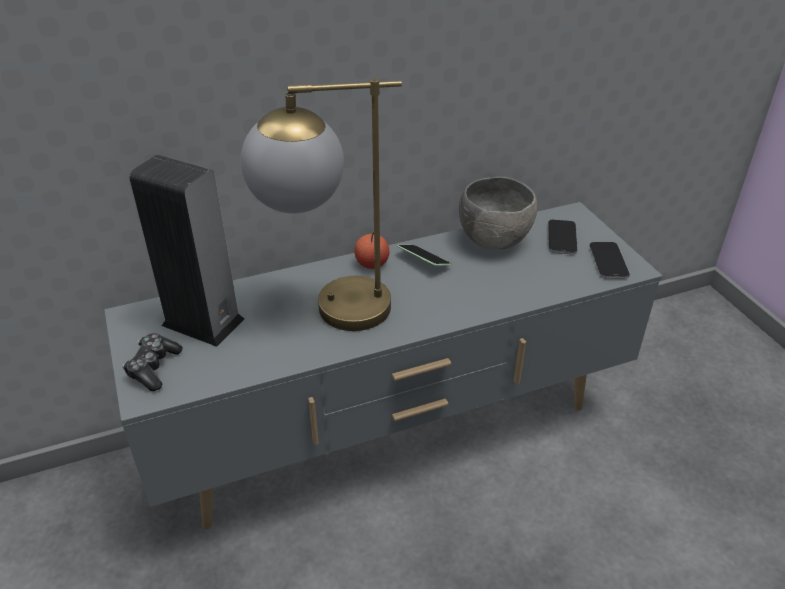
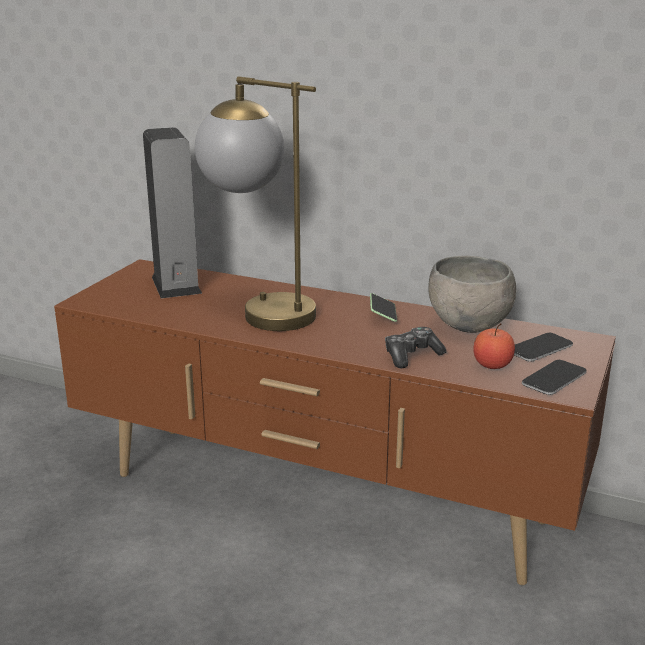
camera: 45 degrees right, 15 degrees down
grey tv stand [104,202,662,529] -> brown tv stand [54,259,616,585]
game controller [123,333,183,391] -> game controller moved to [385,327,447,369]
apple [354,232,389,269] -> apple moved to [473,324,515,369]

